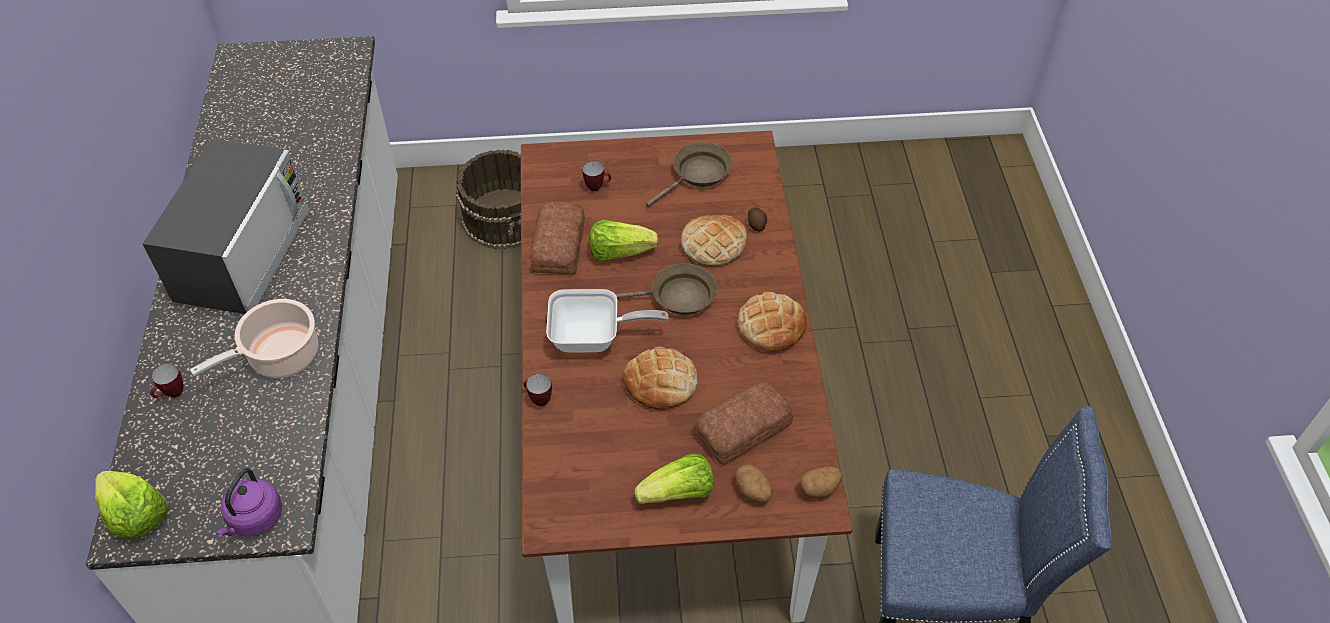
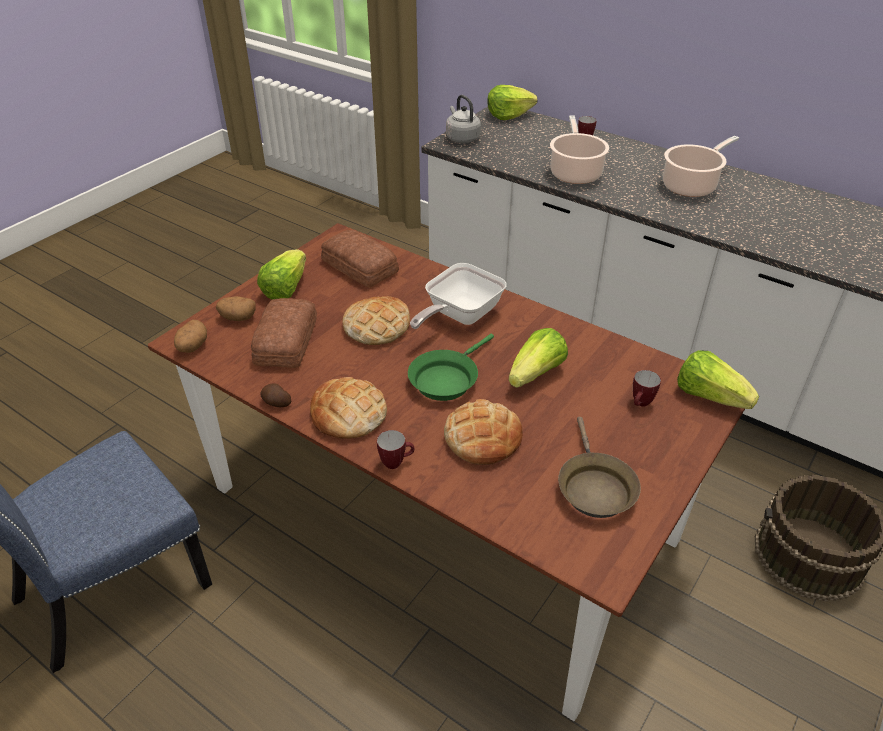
camera: 130 degrees right, 10 degrees down
microwave [143,139,310,314] -> cooking pot [663,136,739,197]
purple kettle [216,468,282,537] -> grey kettle [446,95,481,143]
mug [523,374,552,407] -> mug moved to [377,430,414,469]
bread [530,202,585,275] -> bread moved to [321,230,399,288]
brown frying pan [615,263,717,315] -> green frying pan [408,334,494,401]
potato [748,208,767,232] -> potato moved to [260,383,292,407]
none -> lettuce [677,350,759,409]

